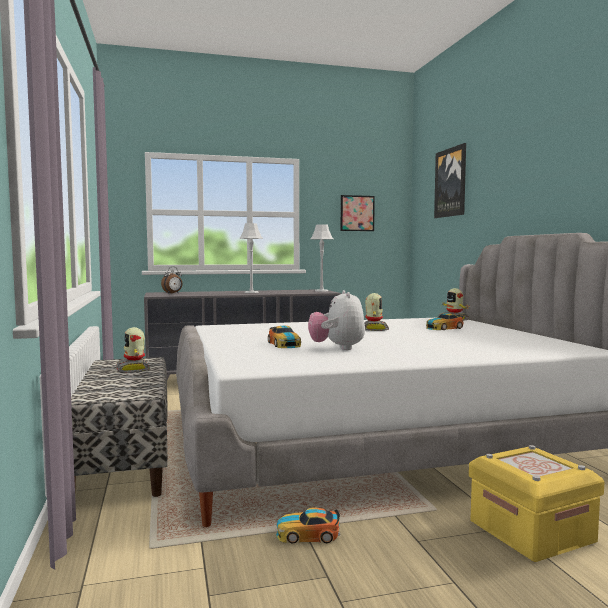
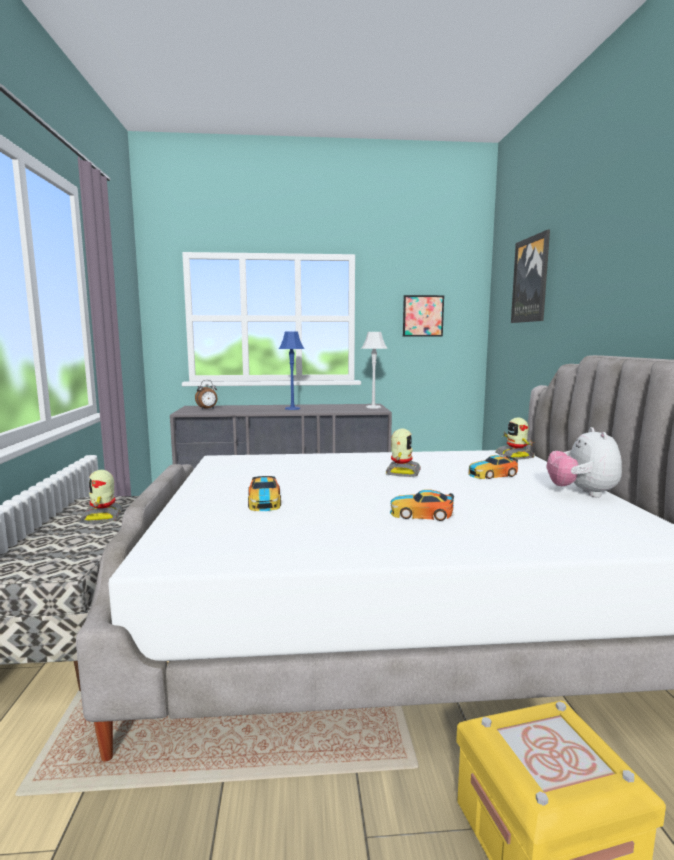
camera: 10 degrees right, 5 degrees up
grey table lamp [239,223,263,293] -> blue table lamp [279,332,305,410]
toy car [276,507,340,544] -> toy car moved to [390,489,454,521]
plush toy [308,290,365,350] -> plush toy moved to [546,427,622,497]

